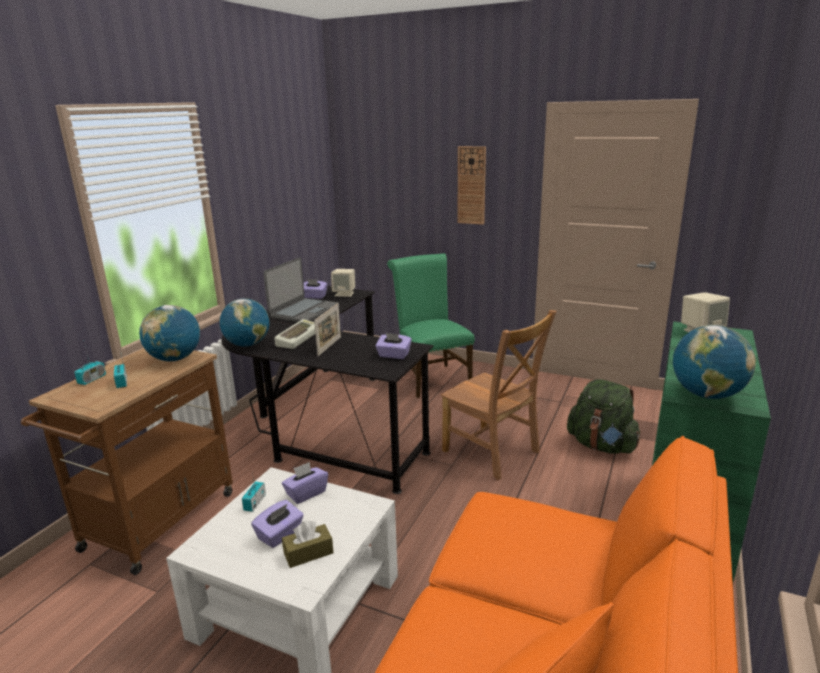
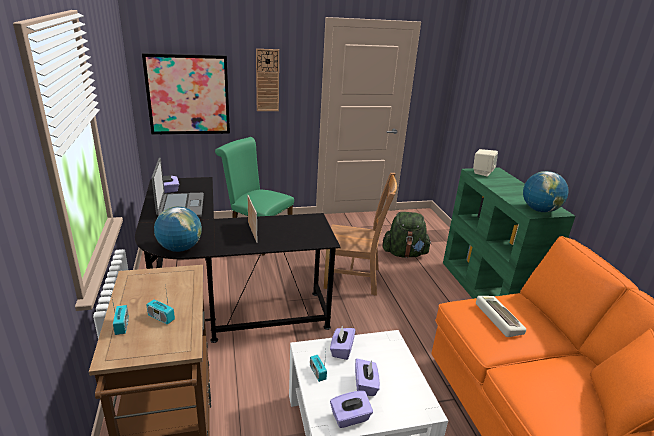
camera: 40 degrees left, 5 degrees up
globe [139,305,200,362] -> none
keyboard [274,319,315,349] -> keyboard moved to [476,296,526,337]
brown tissue box [282,520,334,568] -> none
beige speaker [331,269,355,297] -> none
purple tissue box [375,333,412,359] -> purple tissue box moved to [330,391,373,428]
none -> picture [142,53,230,135]

